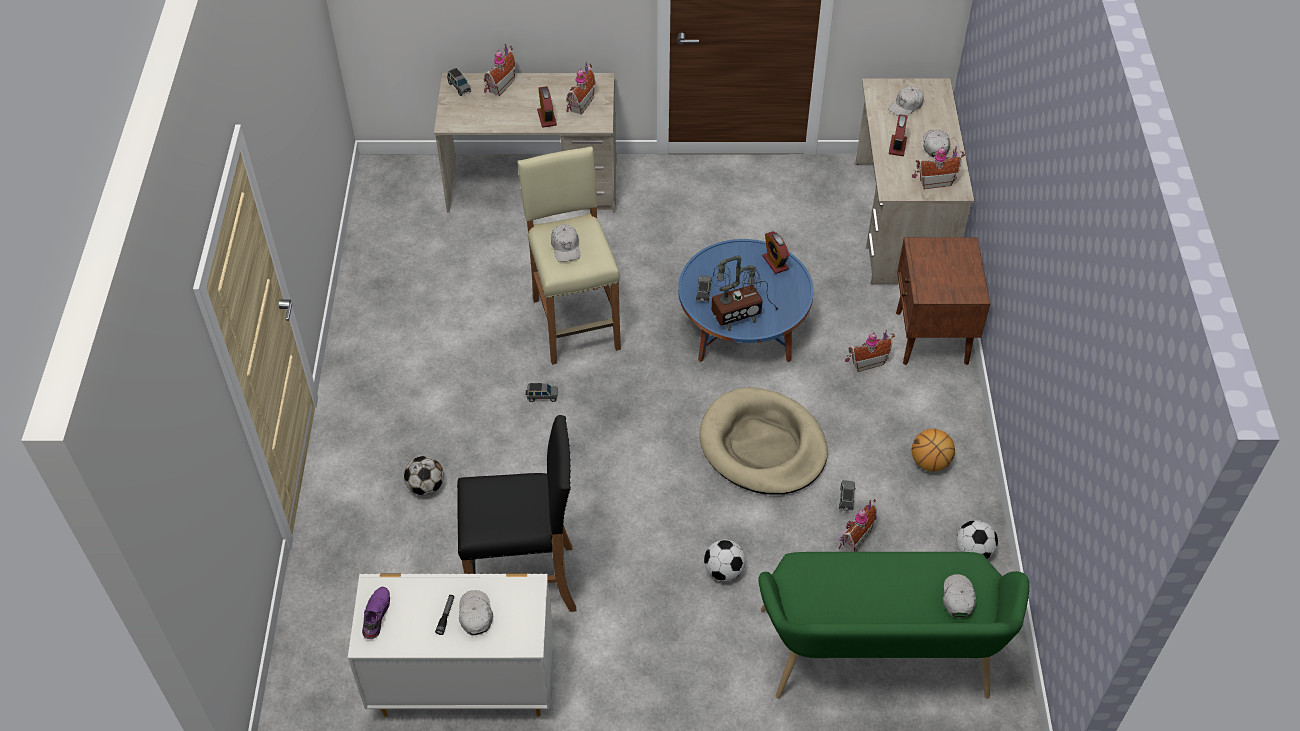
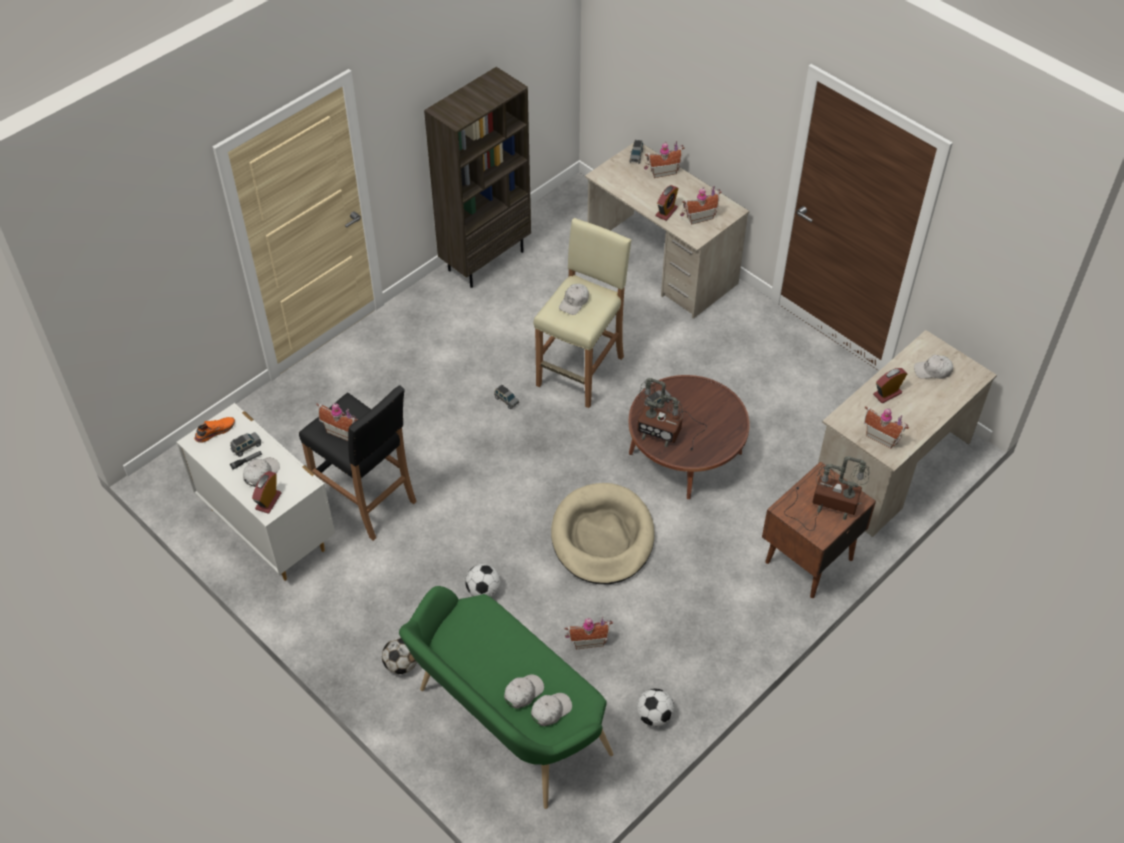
camera: 45 degrees right, 0 degrees up
purple shoe [362,587,390,639] -> orange shoe [194,417,235,443]
football [404,456,444,496] -> football moved to [382,638,417,674]
blue coffee table [678,239,814,362] -> brown coffee table [629,375,750,499]
alarm clock [763,231,790,274] -> alarm clock moved to [252,471,281,514]
grey toy car [839,480,856,511] -> grey toy car moved to [230,432,261,457]
toy house [845,330,895,372] -> toy house moved to [316,403,358,441]
basketball [912,429,955,471] -> none
white cap [923,130,950,157] -> white cap moved to [504,674,544,709]
none -> brown bookcase [424,67,531,288]
none -> table lamp [784,456,870,531]

